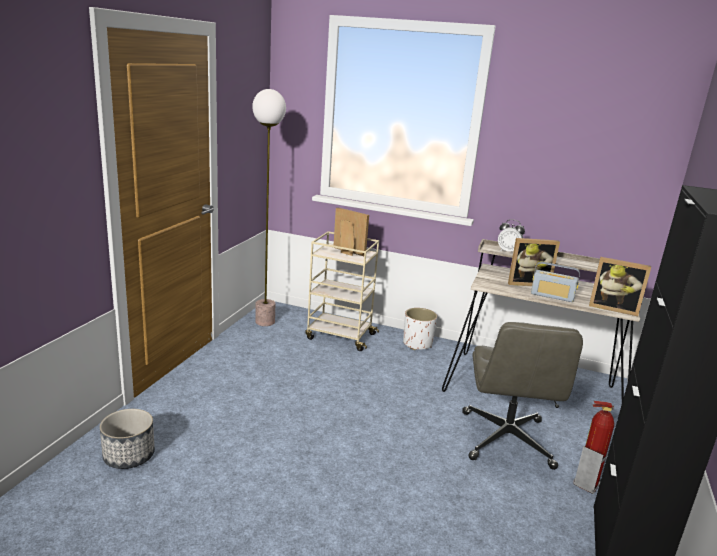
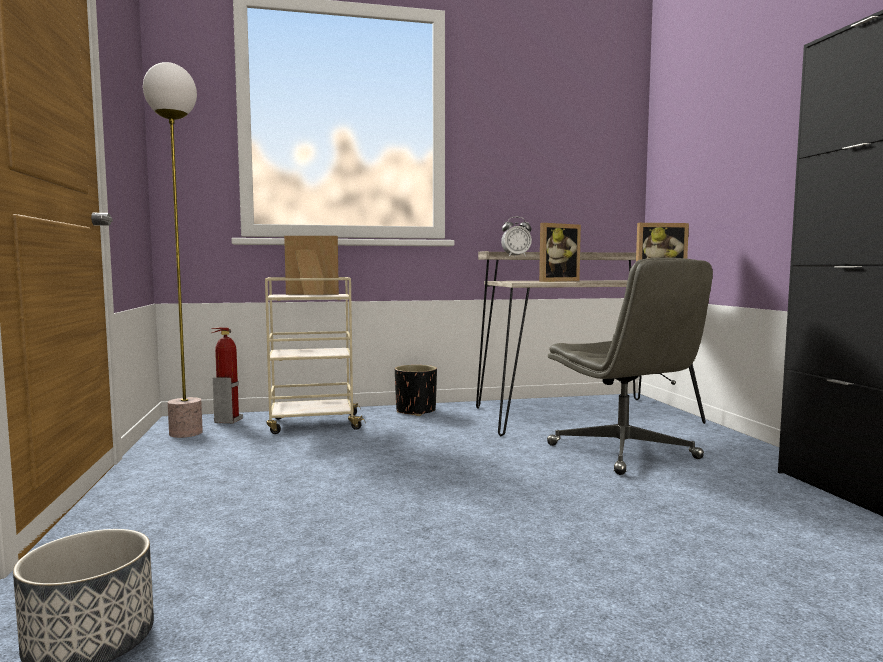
camera: 30 degrees left, 15 degrees down
white planter [403,308,437,350] -> black planter [395,365,437,416]
radio [531,262,580,302] -> none
fire extinguisher [573,401,614,494] -> fire extinguisher moved to [211,327,243,424]

